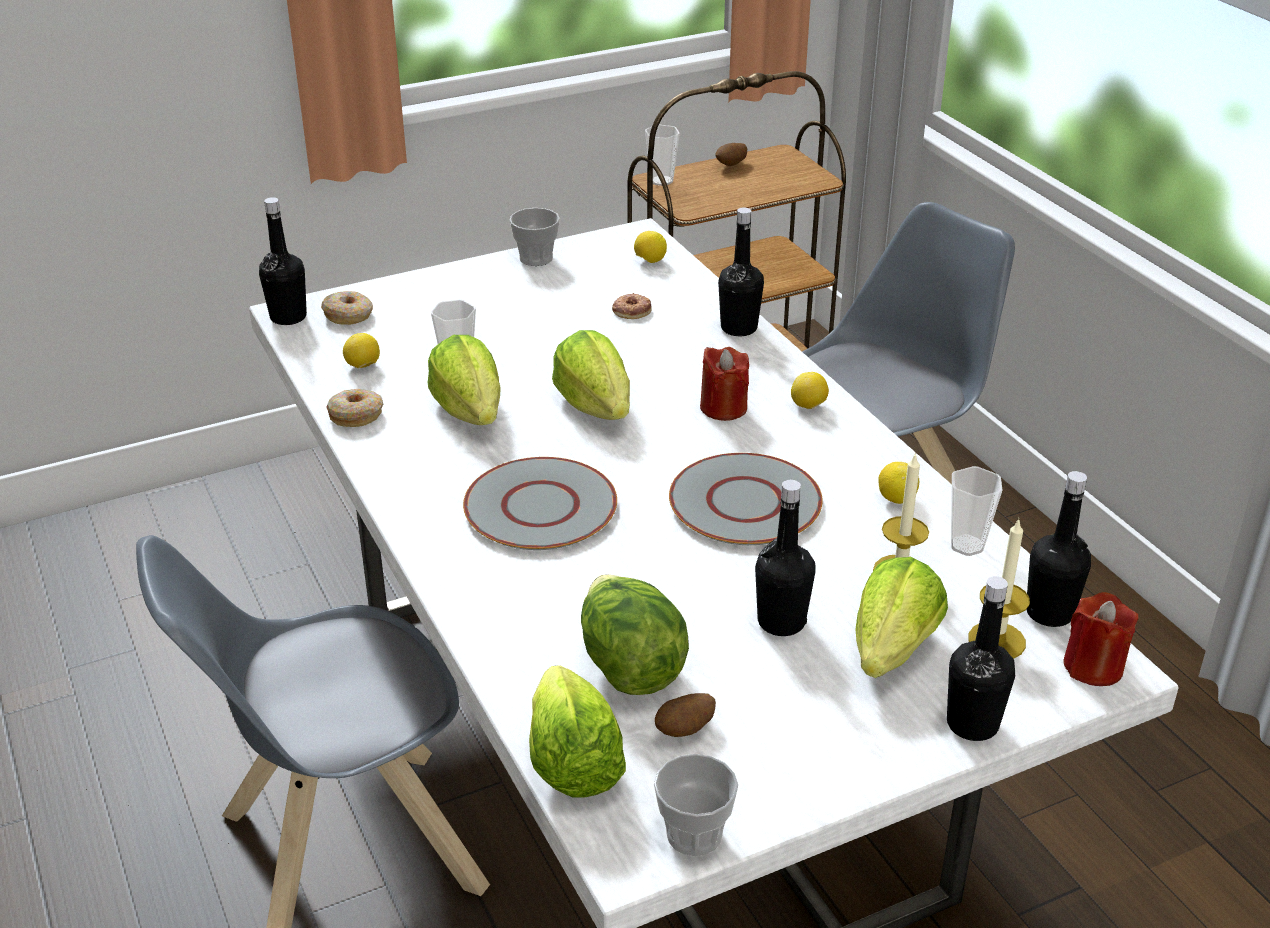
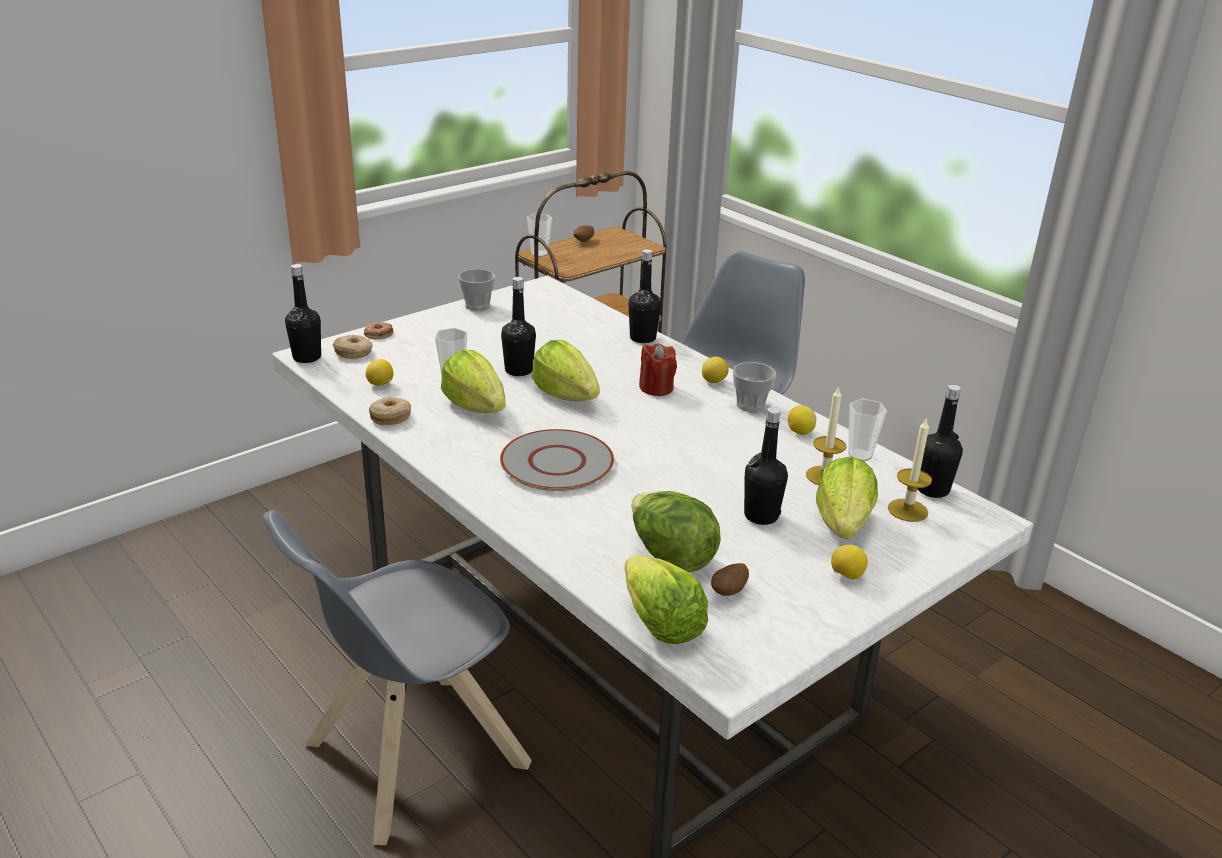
camera: 15 degrees left, 5 degrees down
donut [612,293,652,319] -> donut moved to [364,321,393,339]
lemon [634,231,667,263] -> lemon moved to [831,545,868,580]
cup [654,754,738,856] -> cup moved to [733,362,776,412]
grey plate [669,453,823,545] -> none
black bottle [947,576,1015,741] -> black bottle moved to [501,277,536,376]
red candle [1063,592,1139,686] -> none

